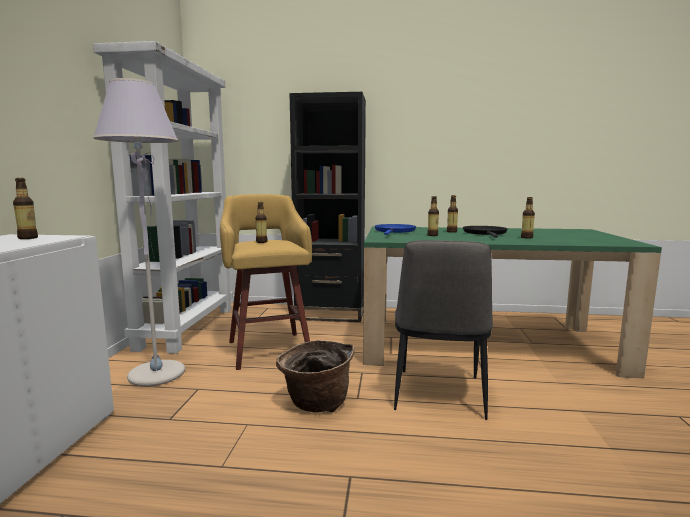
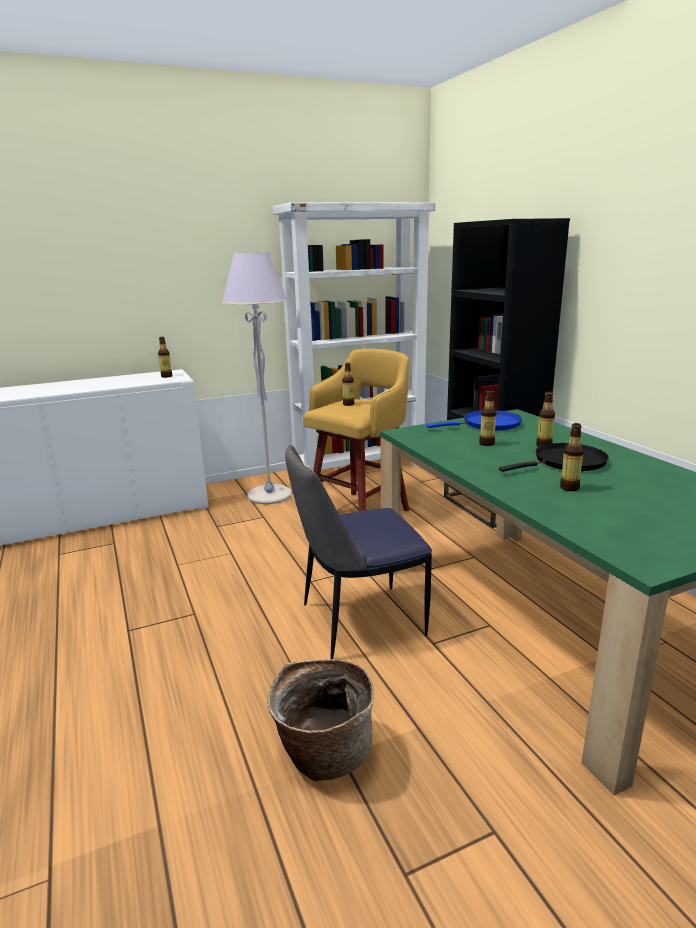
camera: 60 degrees right, 10 degrees up
basket [276,340,355,412] -> basket moved to [267,659,374,781]

